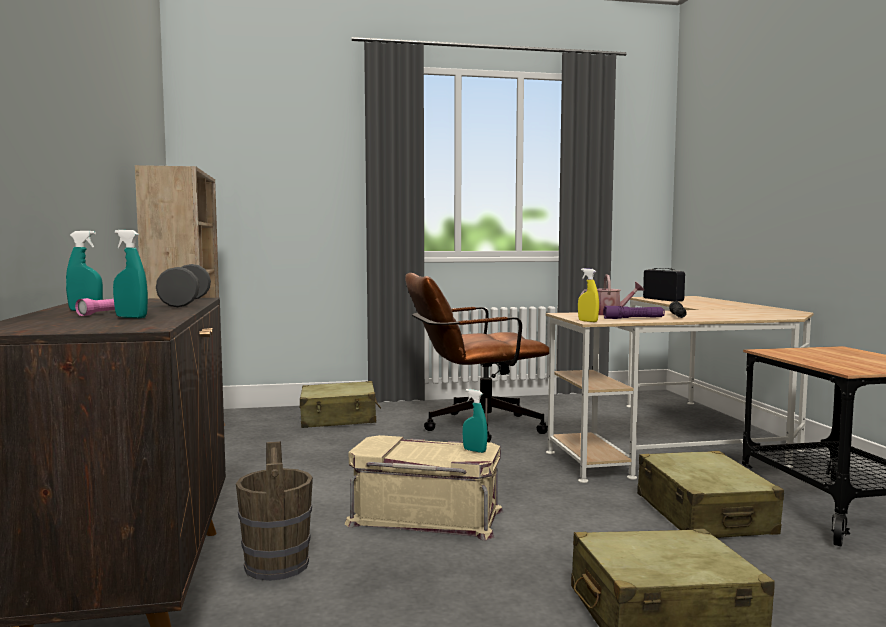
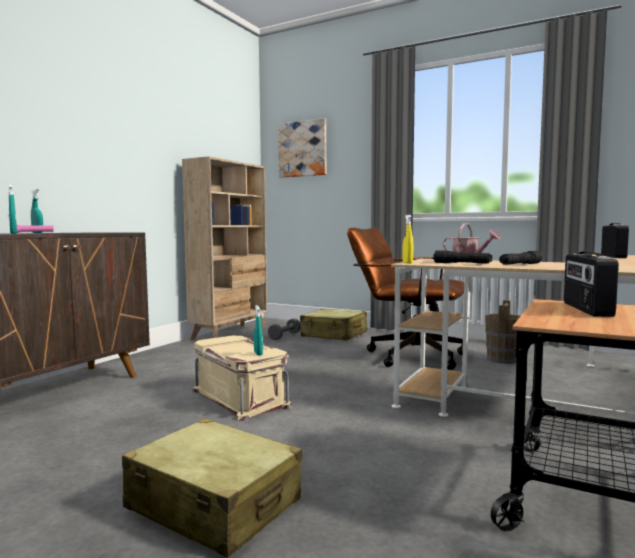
camera: 40 degrees right, 0 degrees up
grey dumbbell [156,264,211,307] -> grey dumbbell moved to [268,318,301,340]
brown bucket [236,441,313,581] -> brown bucket moved to [485,300,520,364]
purple flashlight [603,306,665,319] -> black flashlight [433,250,492,264]
beige suitcase [637,451,784,538] -> none
none -> picture [278,118,326,178]
none -> radio [564,252,619,317]

